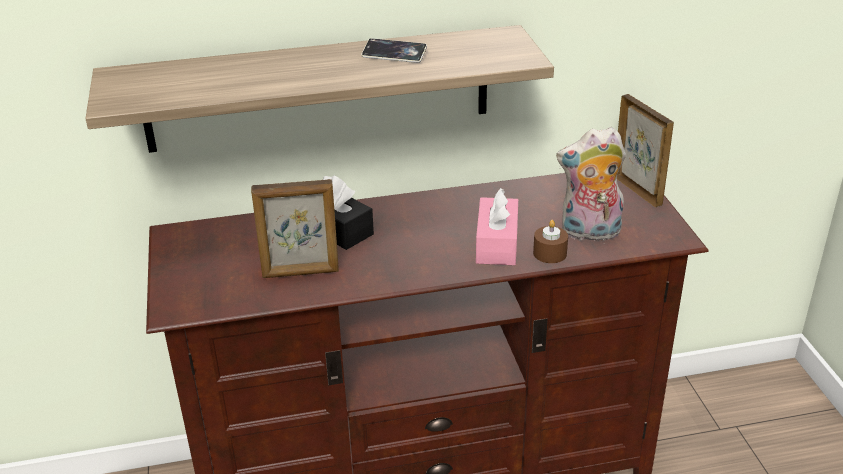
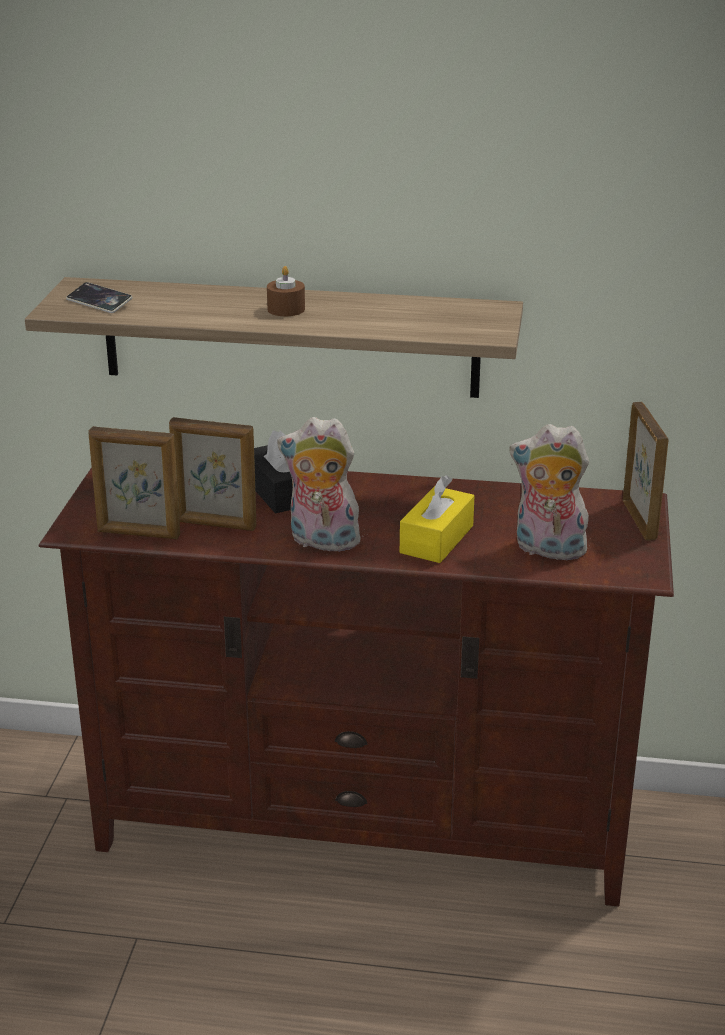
camera: 20 degrees right, 5 degrees down
phone [361,38,427,63] -> phone moved to [66,282,133,313]
pink tissue box [476,188,518,265] -> yellow tissue box [400,475,474,563]
brown candle [533,220,568,263] -> brown candle moved to [267,266,305,316]
none -> picture frame [88,426,180,539]
none -> plush toy [277,417,365,552]

